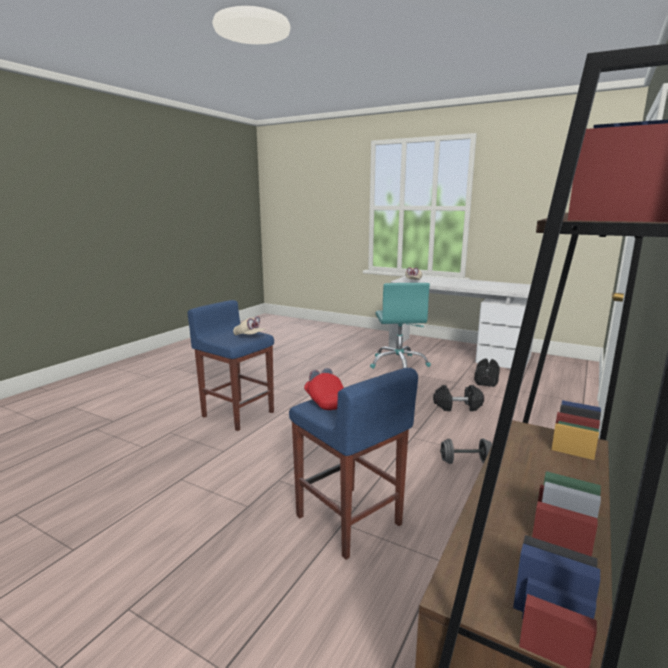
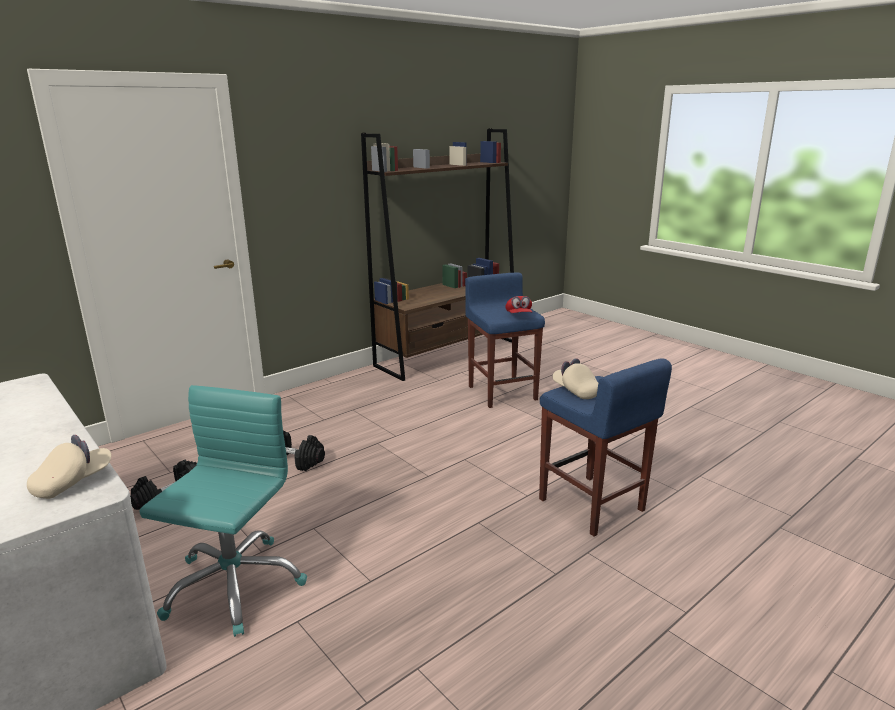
camera: 160 degrees left, 5 degrees up
grey dumbbell [440,439,492,464] -> none

